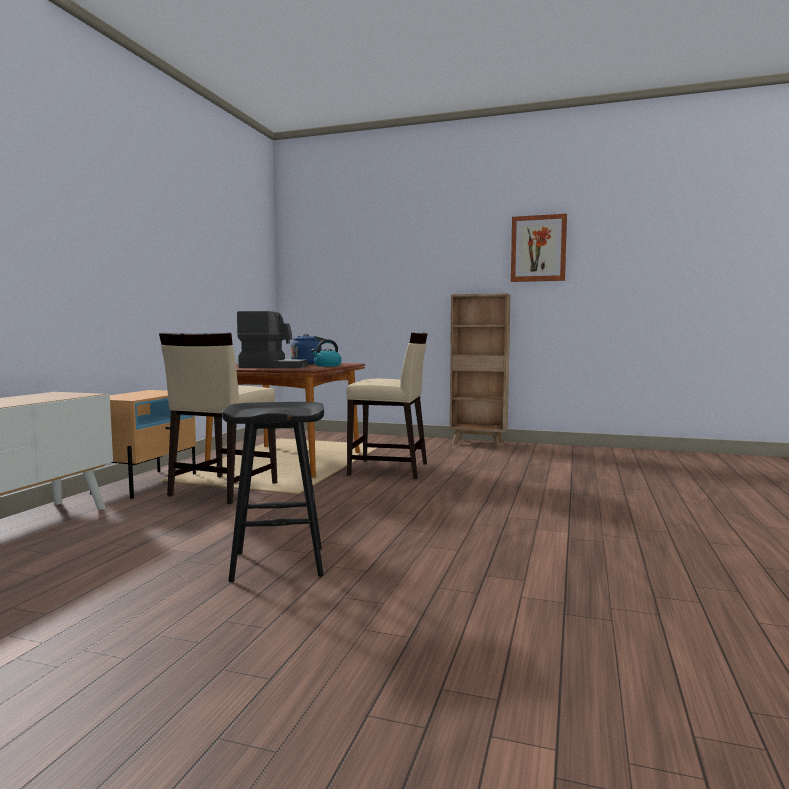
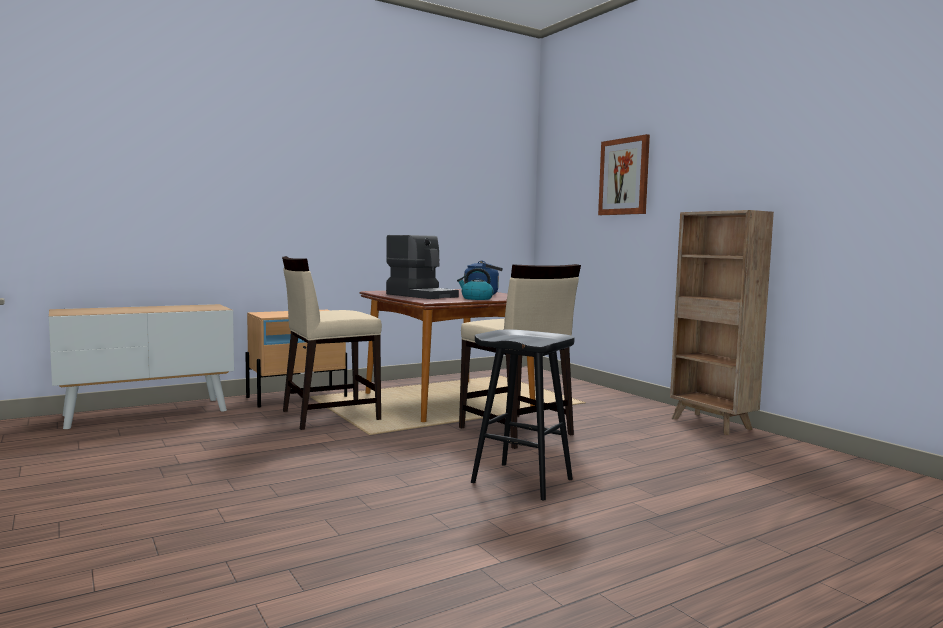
camera: 40 degrees right, 0 degrees up
black stool [222,402,324,582] -> black stool moved to [471,329,575,500]
picture [511,214,567,282] -> picture moved to [598,134,650,215]

